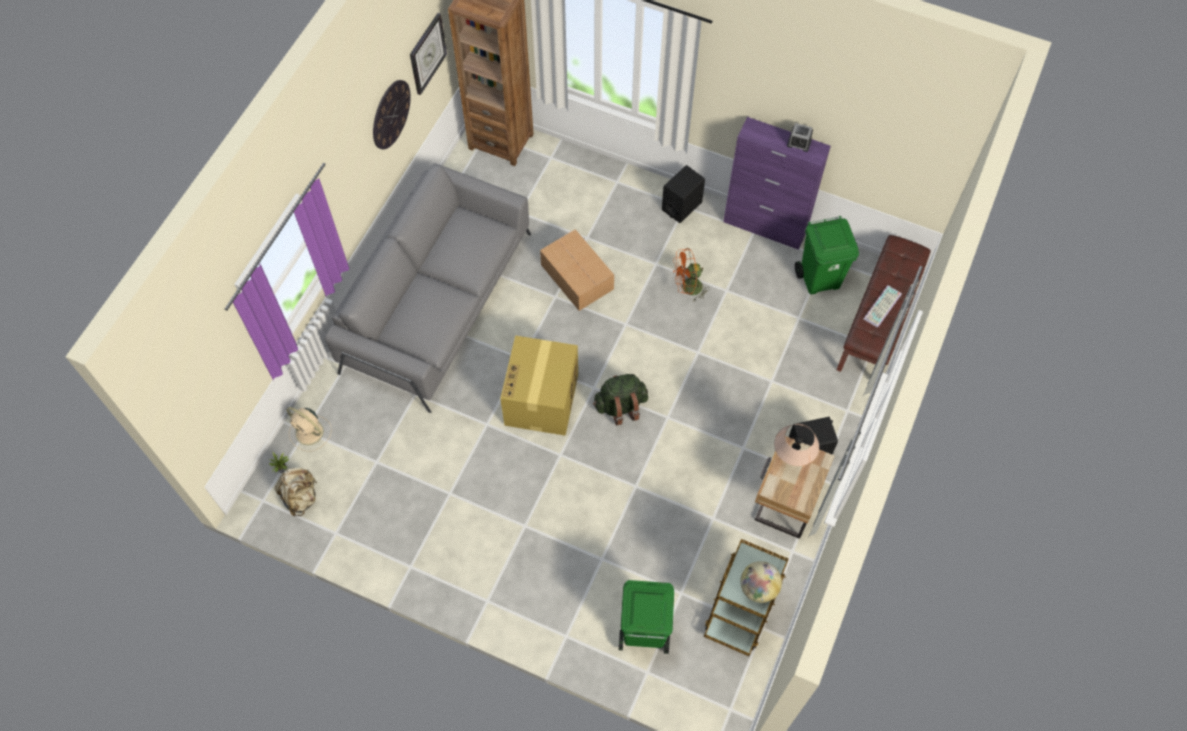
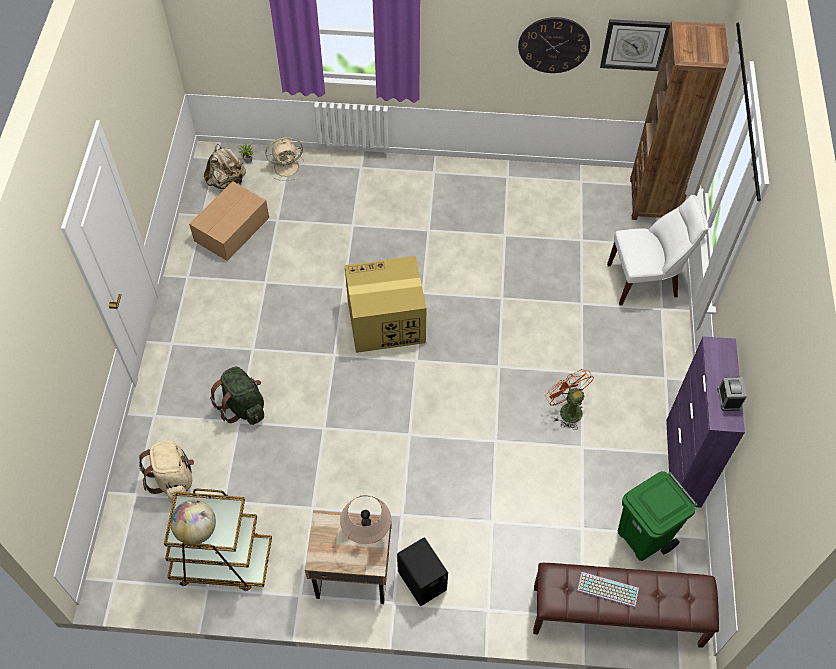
camera: 70 degrees right, 5 degrees down
beige fan [286,407,332,452] -> beige fan turned 120 degrees counterclockwise [265,137,305,181]
grey sofa [325,163,531,413] -> none
cardboard box [540,229,614,311] -> cardboard box moved to [189,181,269,261]
green backpack [593,374,648,425] -> green backpack moved to [210,366,264,425]
green trash can [619,580,674,654] -> beige backpack [139,441,194,503]
black speaker [662,165,705,223] -> none
none -> white chair [607,195,709,305]

